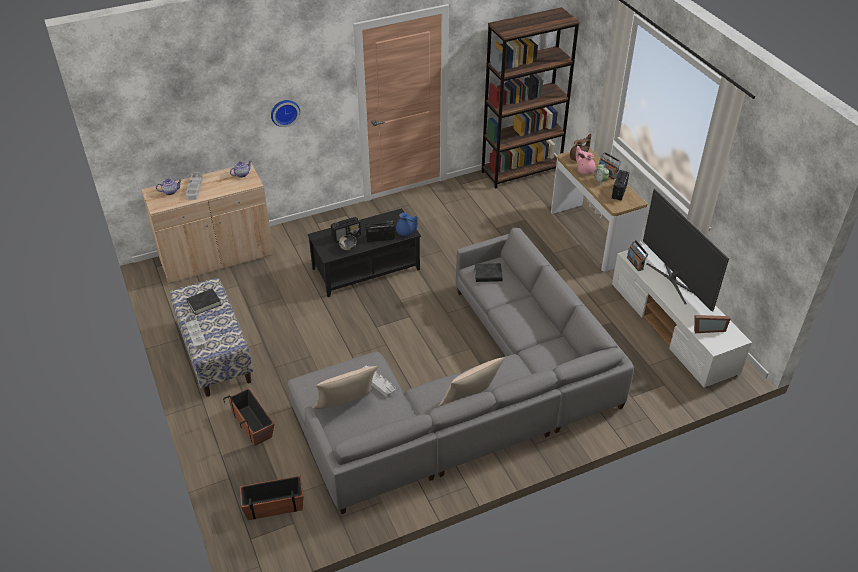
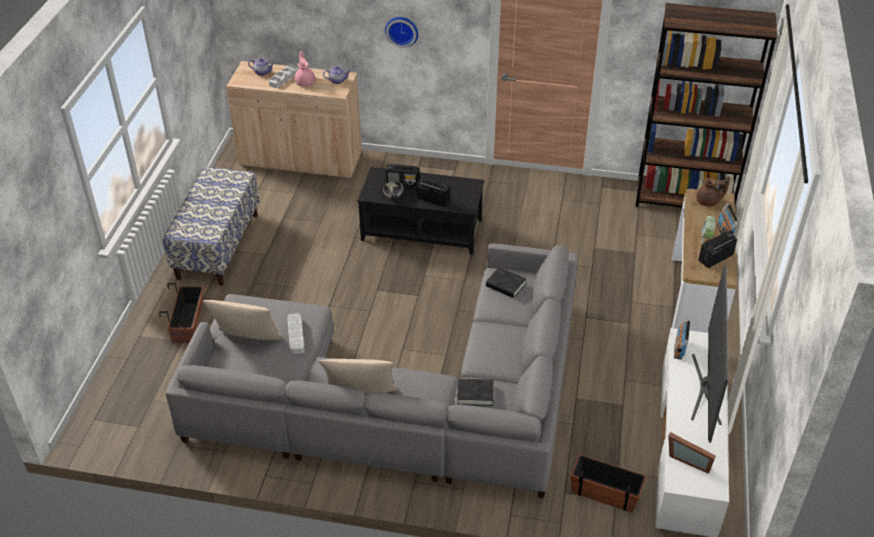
camera: 35 degrees right, 0 degrees up
grey tray [185,316,207,350] -> none
black book [186,289,221,315] -> black book moved to [457,379,494,406]
planter [240,476,303,520] -> planter moved to [571,454,646,513]
blue teapot [396,213,418,236] -> none
pink teapot [576,146,596,175] -> pink teapot moved to [295,51,315,87]

